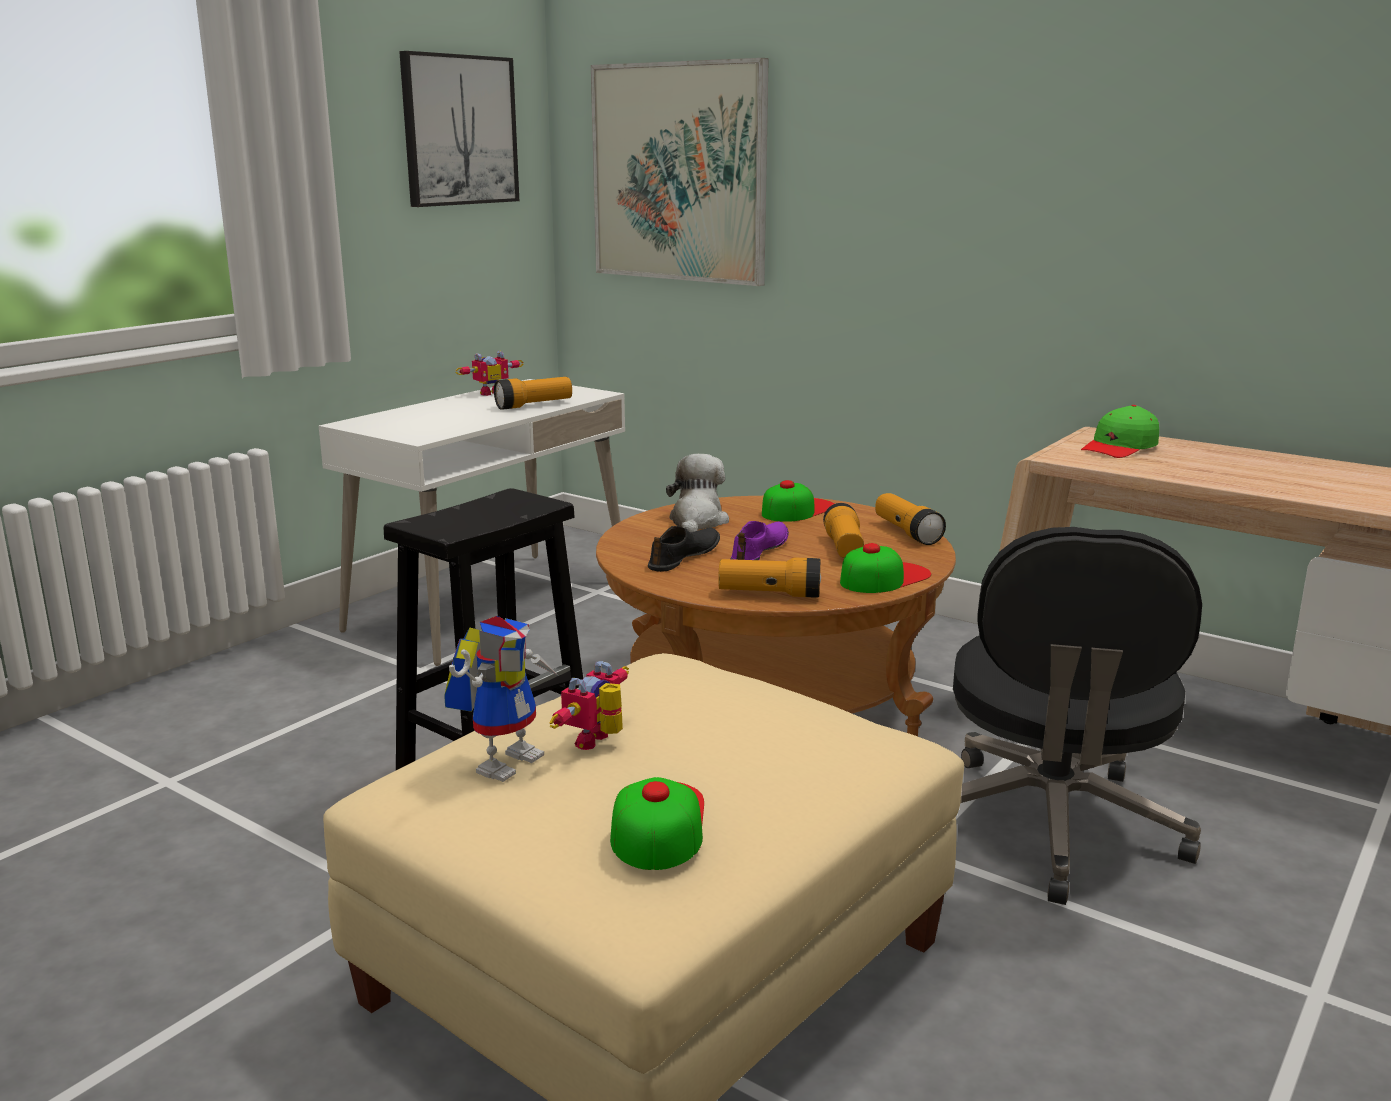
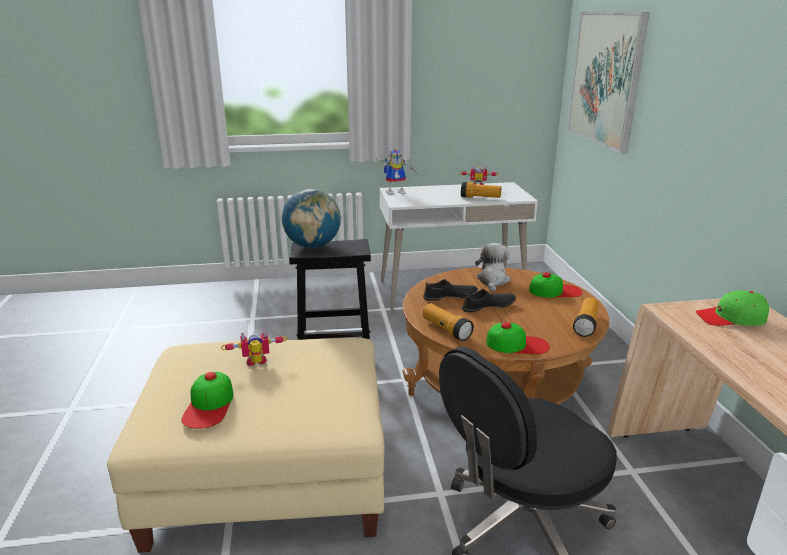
camera: 45 degrees right, 5 degrees up
picture [399,51,519,207] -> none
toy robot [444,616,557,782] -> toy robot moved to [375,149,417,195]
cap [610,777,704,870] -> cap turned 135 degrees clockwise [181,372,233,429]
plush toy [666,454,729,532] -> plush toy turned 45 degrees counterclockwise [475,243,511,292]
purple shoe [731,521,789,560] -> black shoe [462,289,516,312]
flashlight [823,503,864,558] -> none
none -> globe [282,189,341,248]

